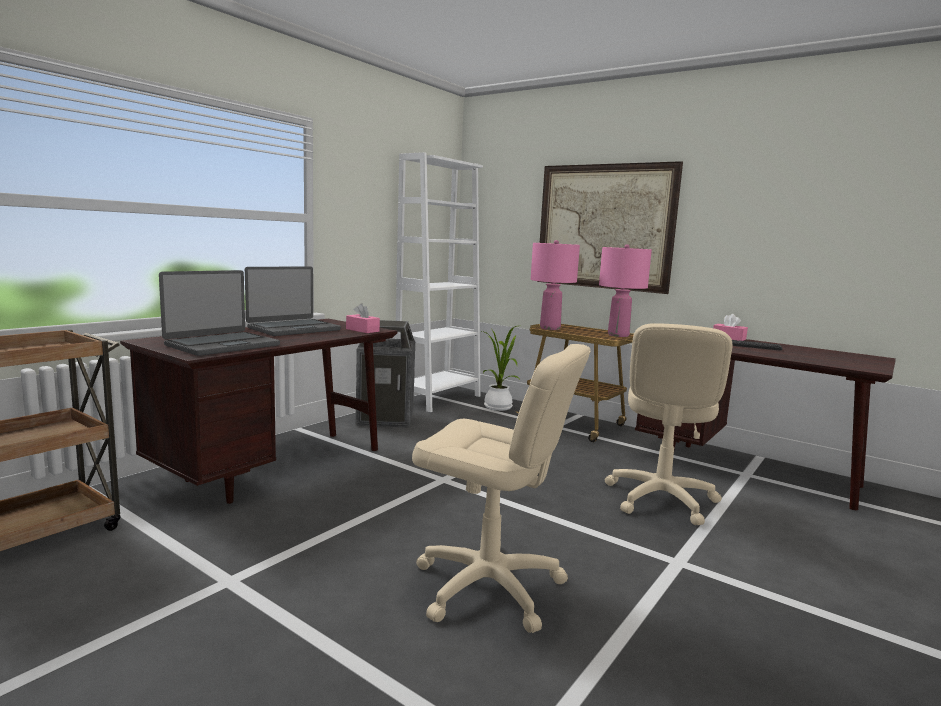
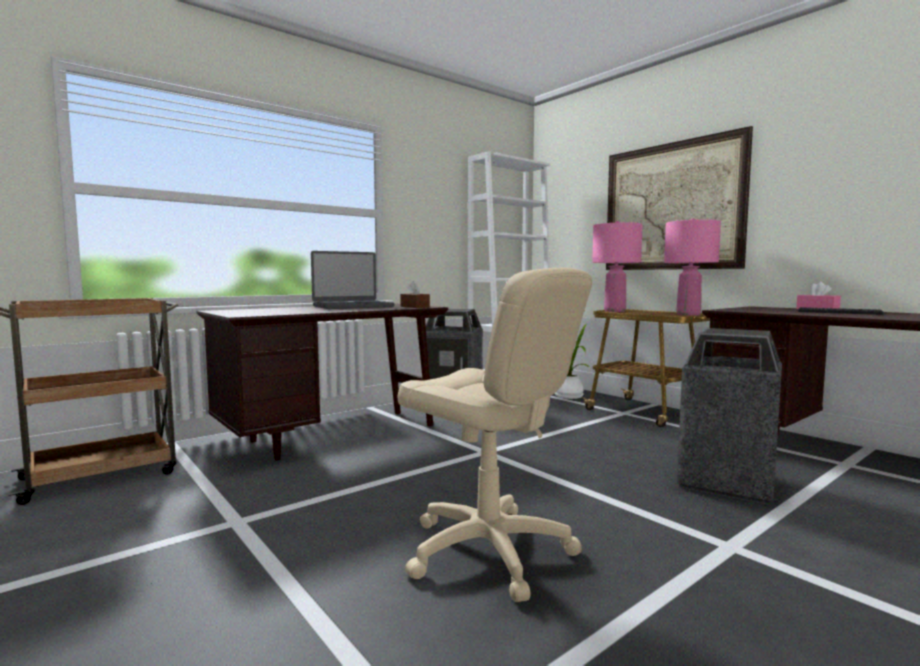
camera: 15 degrees right, 5 degrees down
laptop [159,270,280,356] -> none
pink tissue box [346,303,380,333] -> brown tissue box [400,281,430,308]
beige office chair [605,323,732,525] -> trash can [677,328,782,505]

